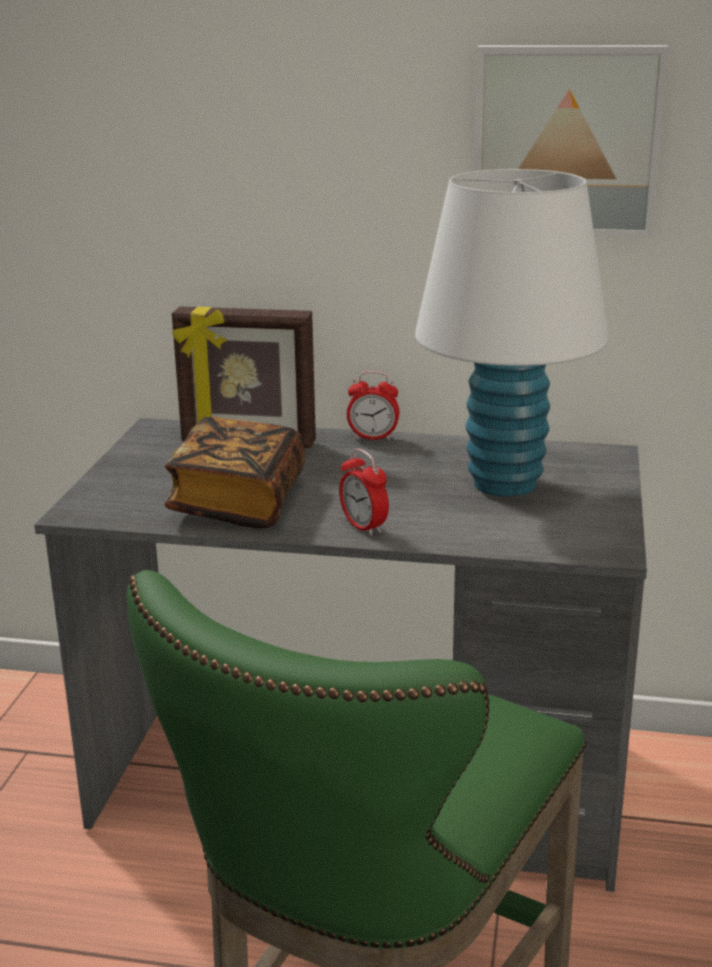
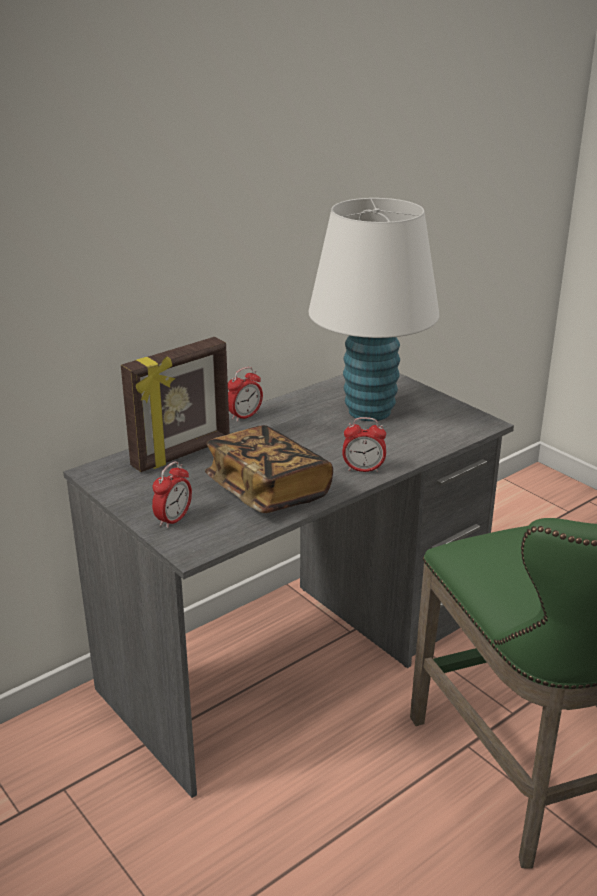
camera: 50 degrees left, 5 degrees up
picture [473,45,669,238] -> none
none -> alarm clock [152,461,192,529]

